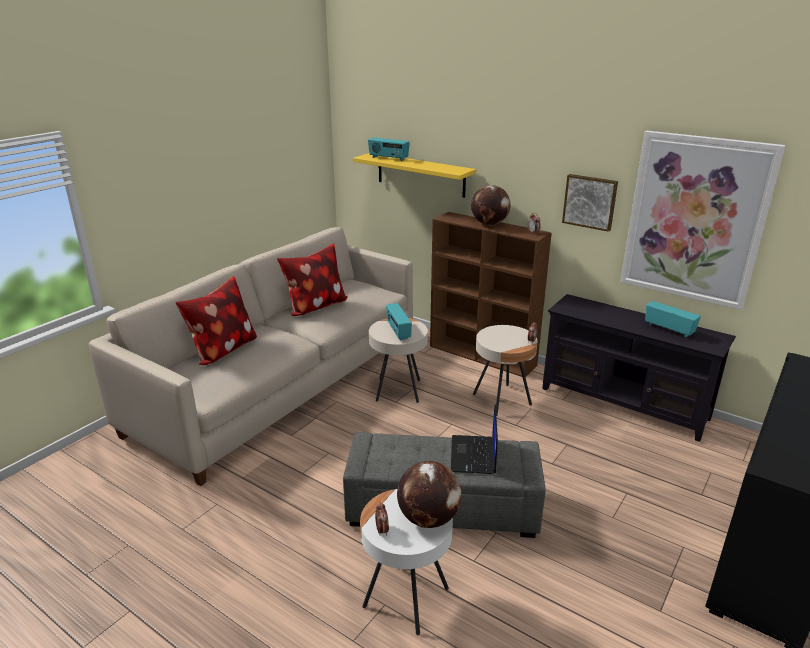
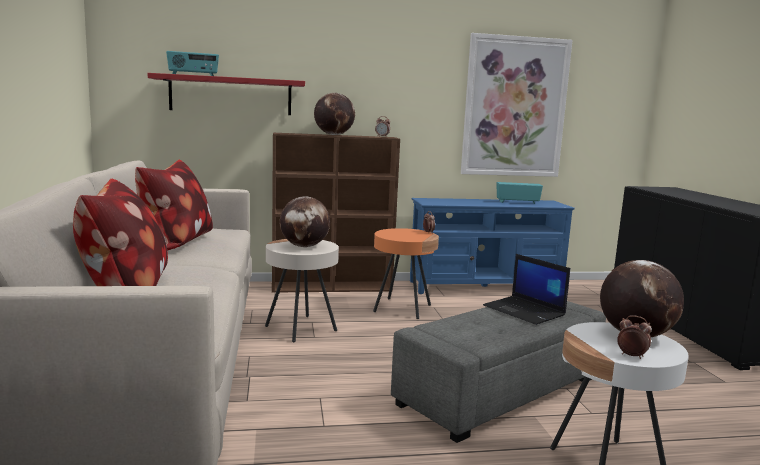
camera: 45 degrees left, 15 degrees down
yellow shelf [353,153,476,198] -> red shelf [148,73,305,115]
radio [386,303,412,341] -> globe [280,196,330,247]
beige side table [473,325,538,416] -> orange side table [373,228,439,319]
black tv stand [542,294,736,442] -> blue tv stand [410,198,575,294]
picture [562,174,618,232] -> none

